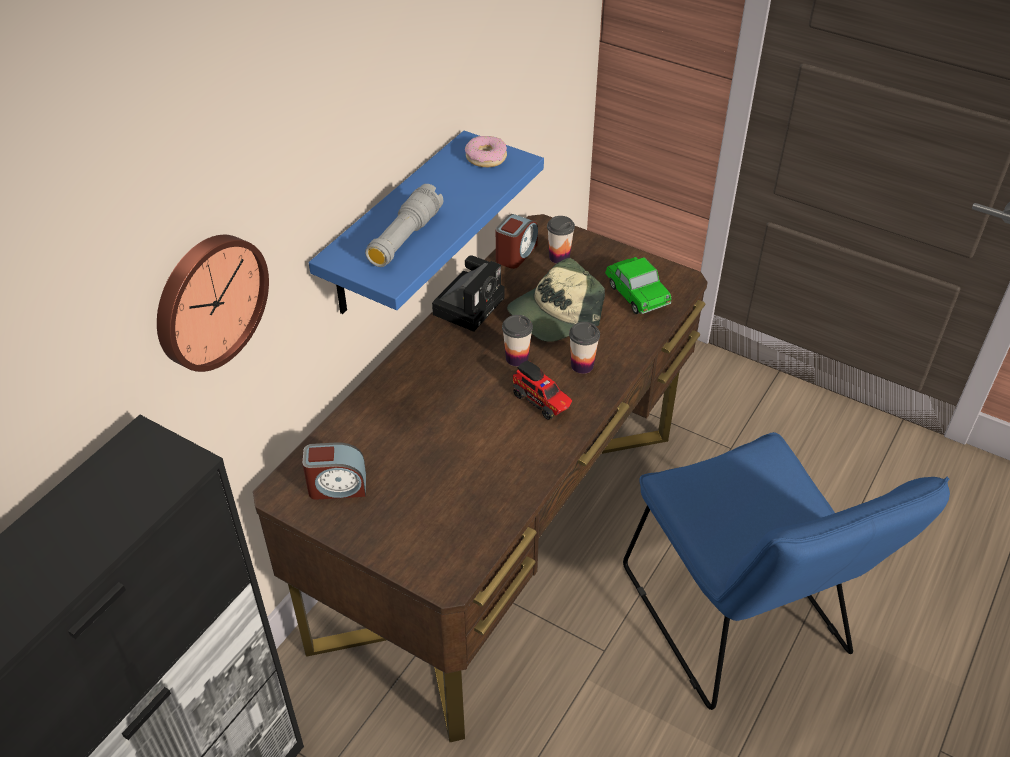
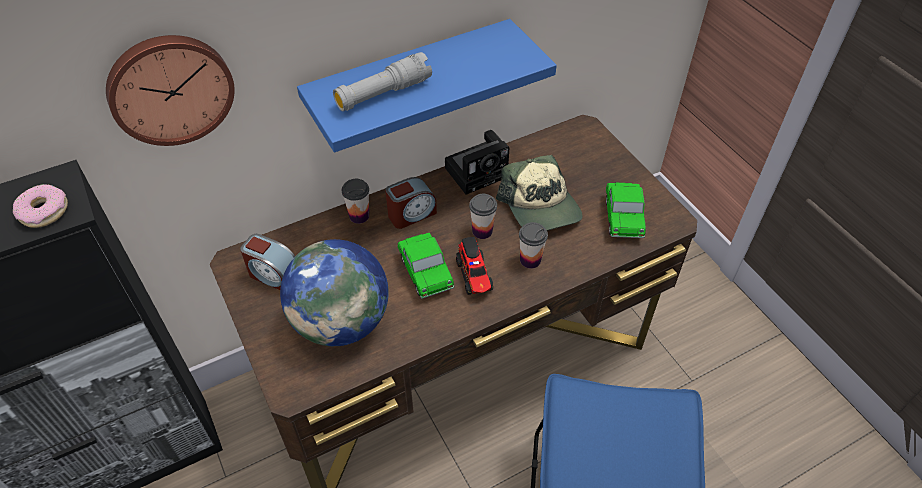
camera: 30 degrees right, 5 degrees up
donut [465,136,507,167] -> donut moved to [13,184,68,228]
alarm clock [496,214,538,269] -> alarm clock moved to [385,177,437,229]
cap [507,258,605,342] -> cap turned 105 degrees counterclockwise [496,155,583,231]
cup [547,216,575,264] -> cup moved to [342,179,369,224]
none -> globe [280,239,389,346]
none -> toy car [398,233,454,299]

